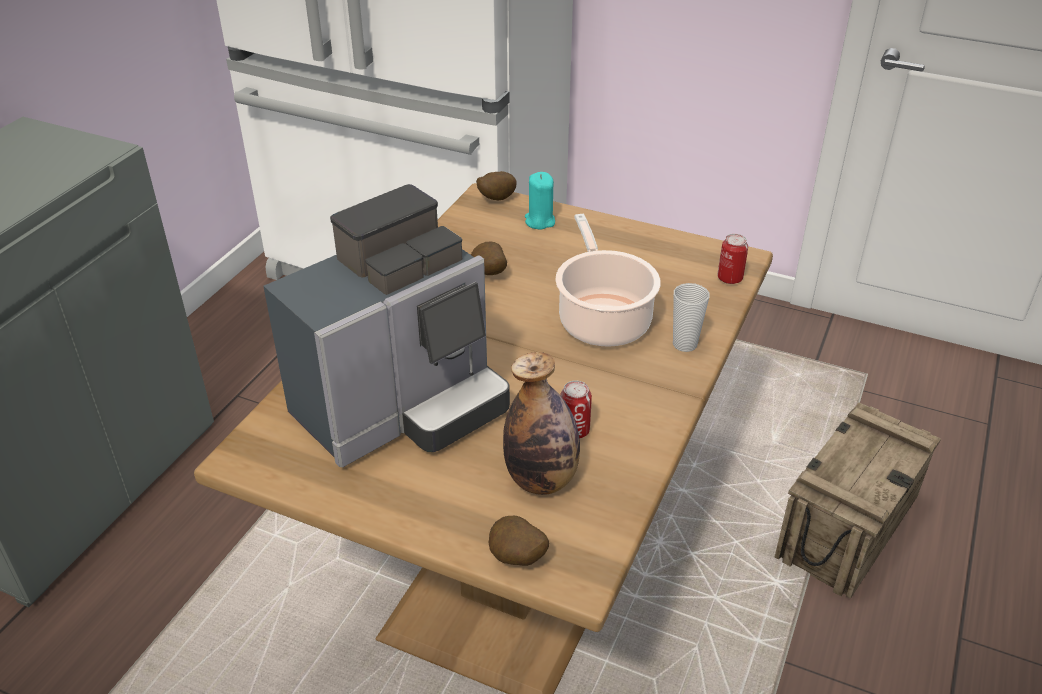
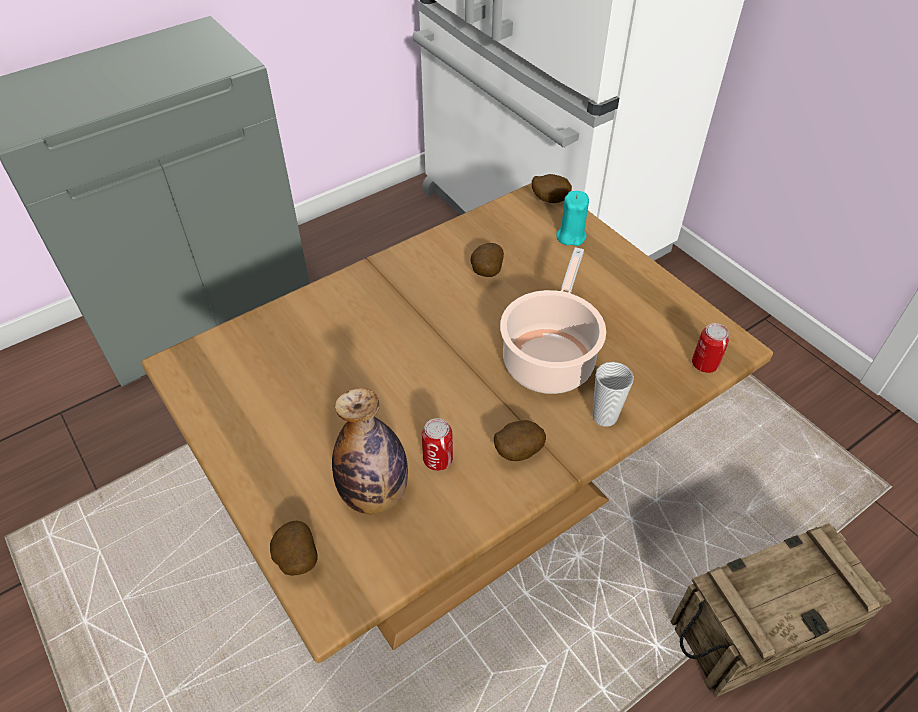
camera: 30 degrees right, 10 degrees up
coffee machine [263,184,510,467] -> none
none -> potato [494,420,546,461]

